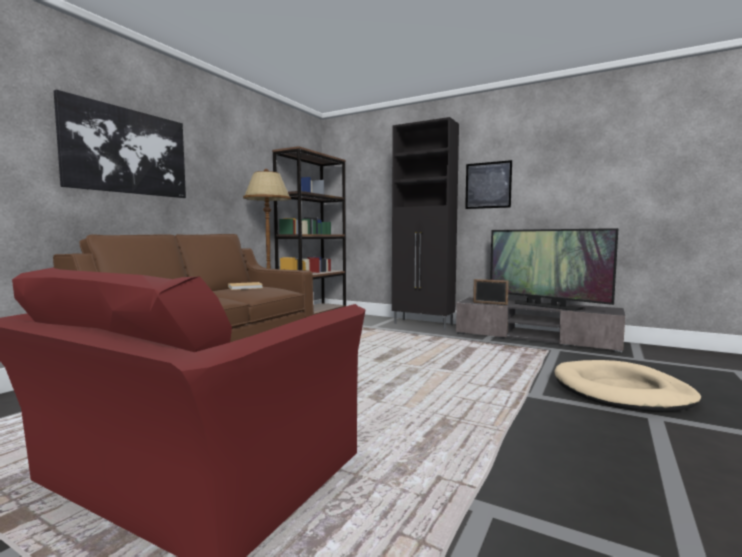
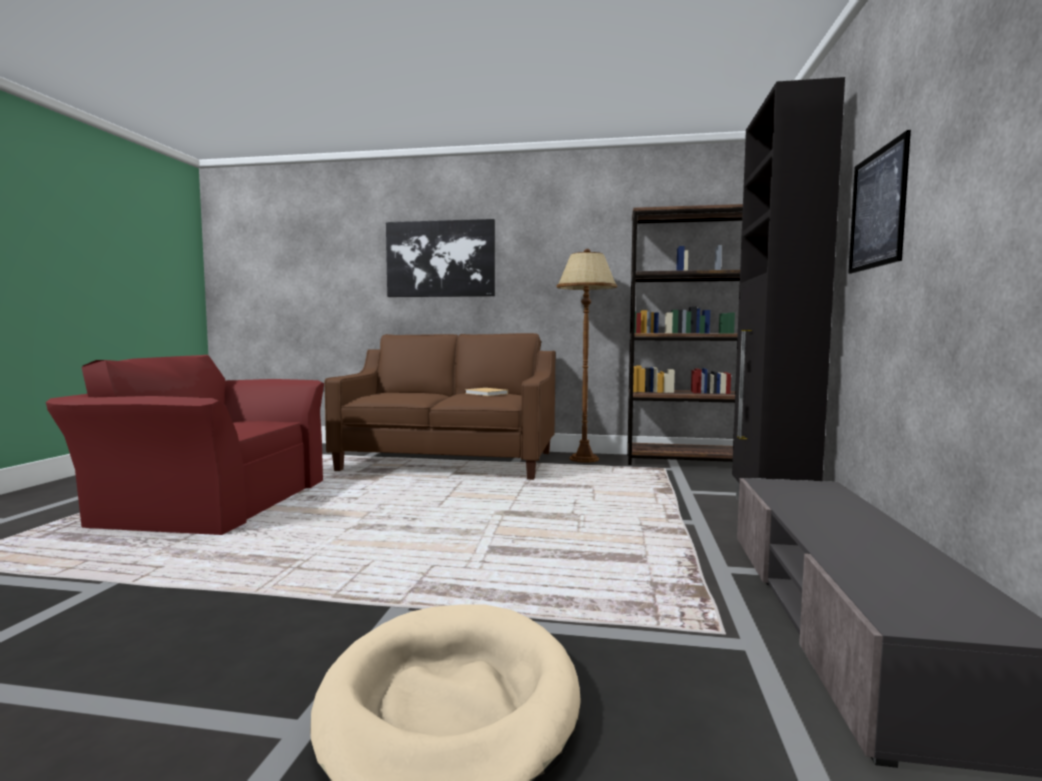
camera: 70 degrees right, 0 degrees up
picture frame [473,279,509,305] -> none
television [490,228,619,311] -> none

